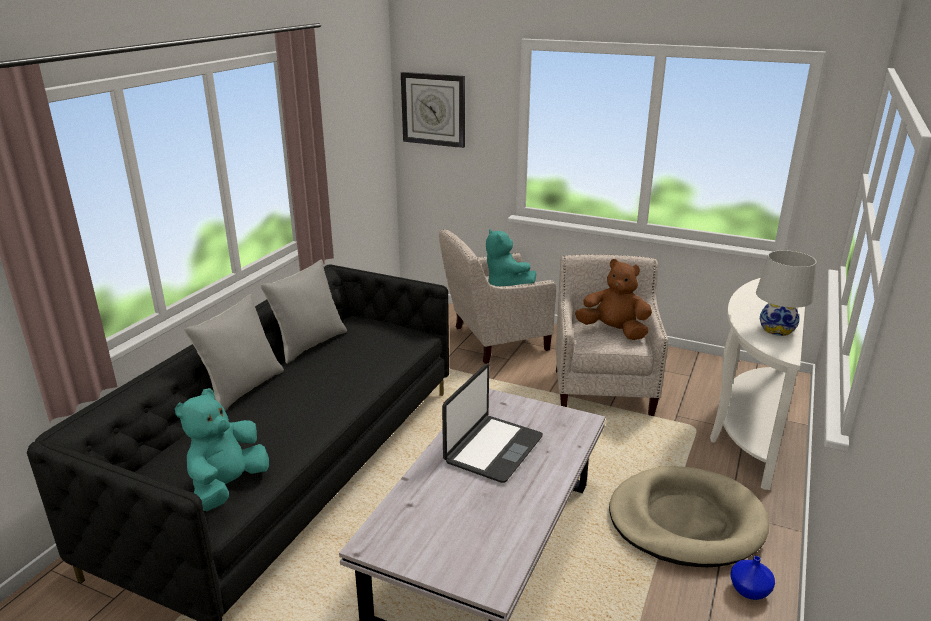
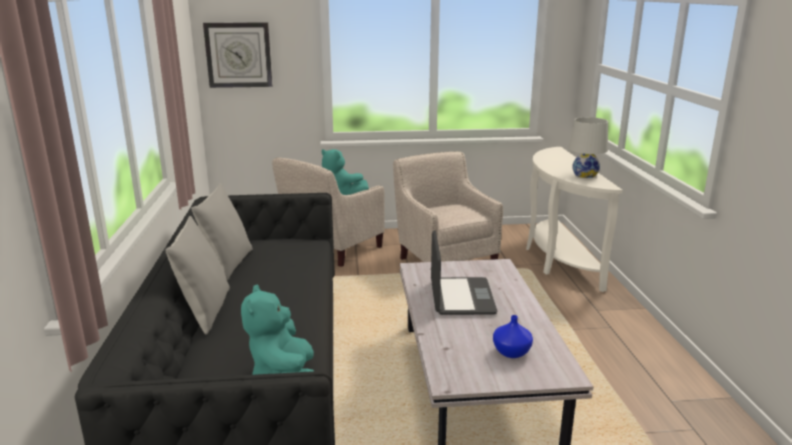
camera: 30 degrees left, 5 degrees down
brown plush toy [575,259,652,340] -> none
beige dog bed [609,466,769,567] -> none
blue vase [730,556,775,600] -> blue vase moved to [493,315,533,358]

